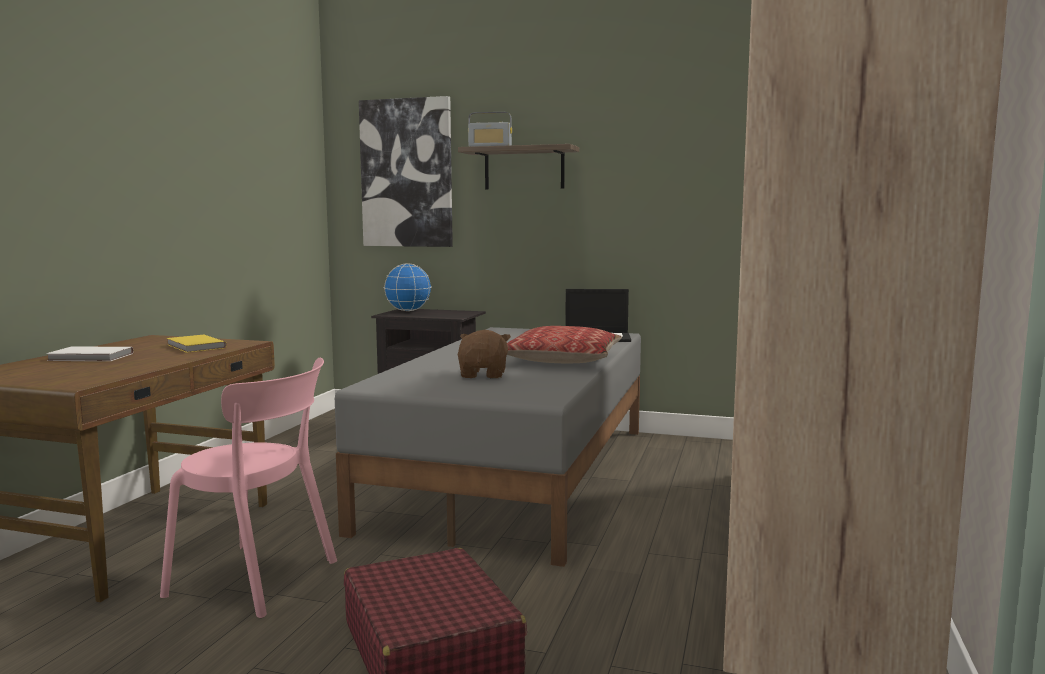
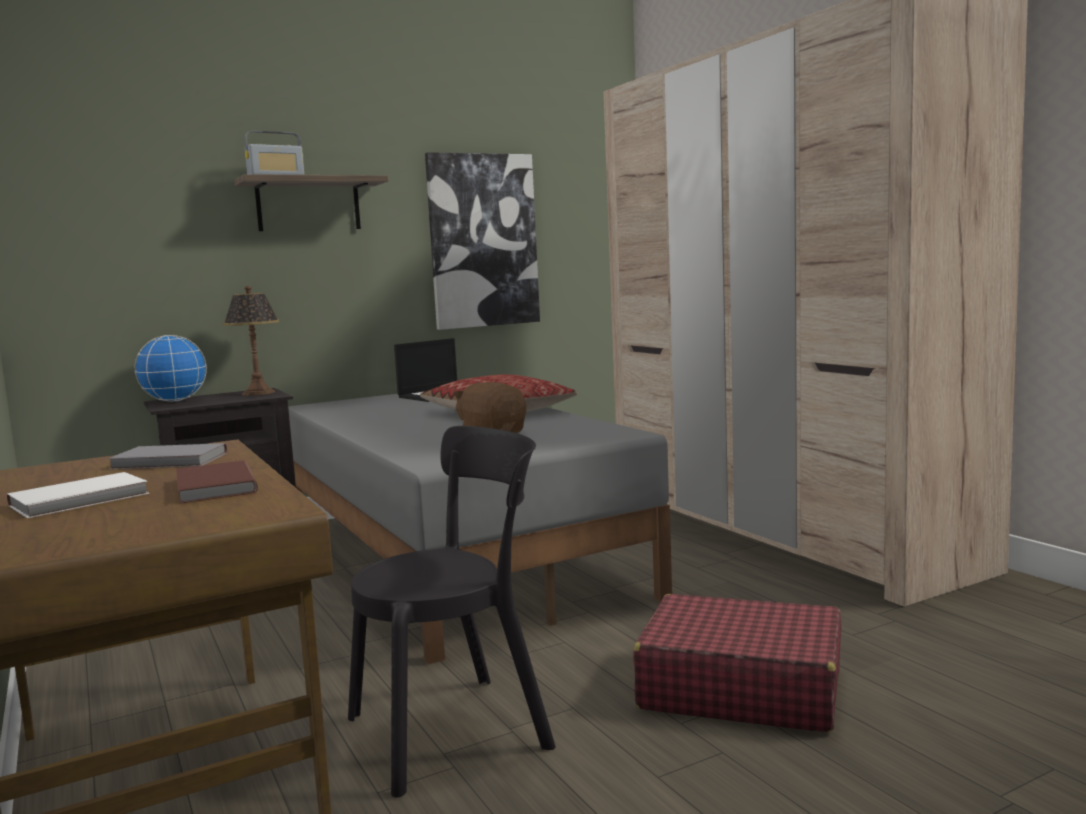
camera: 45 degrees left, 0 degrees up
pink chair [160,358,337,618] -> black chair [348,426,556,798]
yellow book [167,335,227,353] -> grey book [108,443,227,469]
picture [359,96,453,247] -> picture moved to [425,152,540,330]
none -> brown book [176,460,258,504]
none -> table lamp [222,286,280,396]

